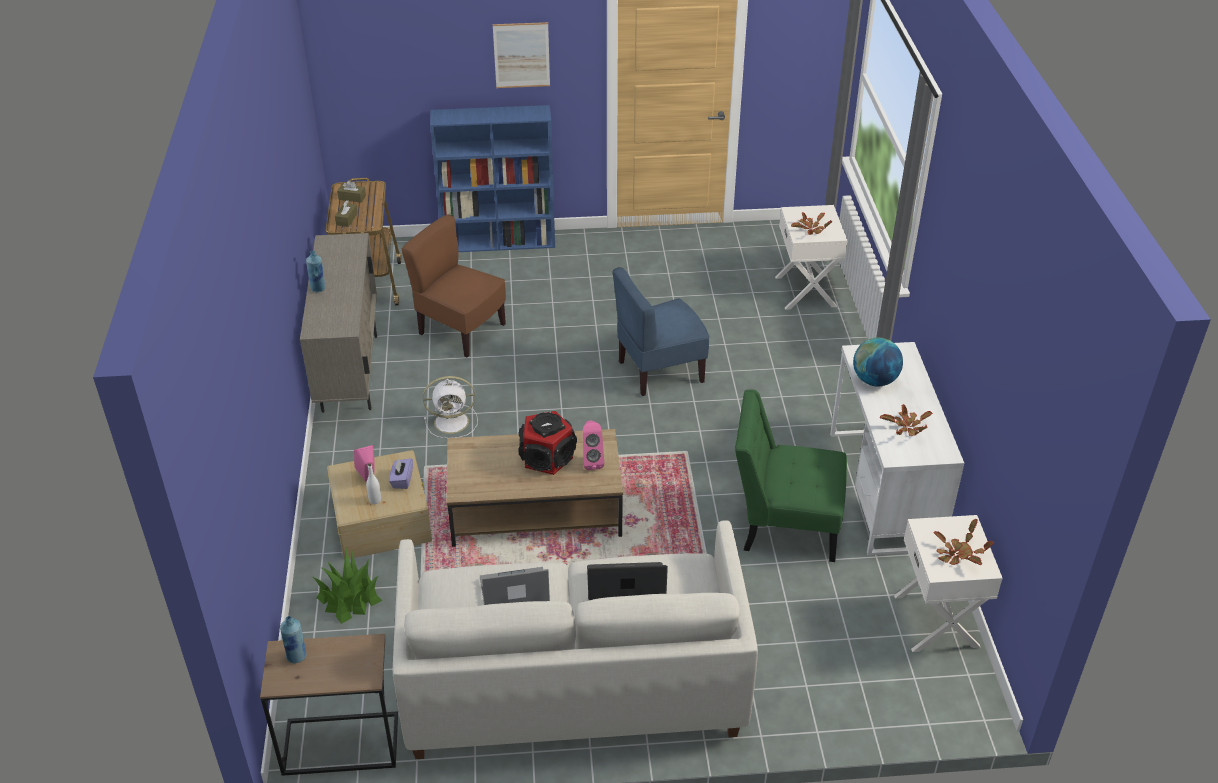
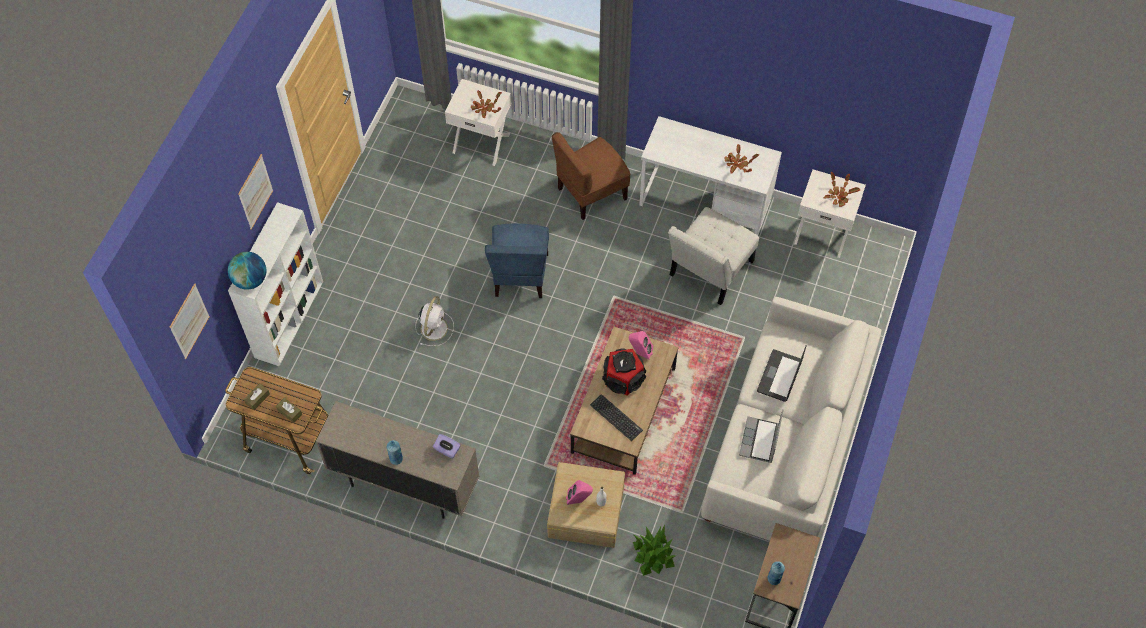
camera: 65 degrees left, 20 degrees up
purple tissue box [389,458,413,489] -> purple tissue box moved to [433,434,461,459]
brown chair [402,214,506,358] -> brown chair moved to [552,132,630,220]
white fan [423,376,478,438] -> white fan moved to [415,296,454,346]
blue bookcase [430,105,555,252] -> white bookcase [228,202,323,366]
green chair [735,389,847,562] -> white chair [668,207,759,305]
globe [853,338,903,386] -> globe moved to [228,252,266,290]
none -> picture [170,283,210,359]
none -> keyboard [590,394,643,441]

